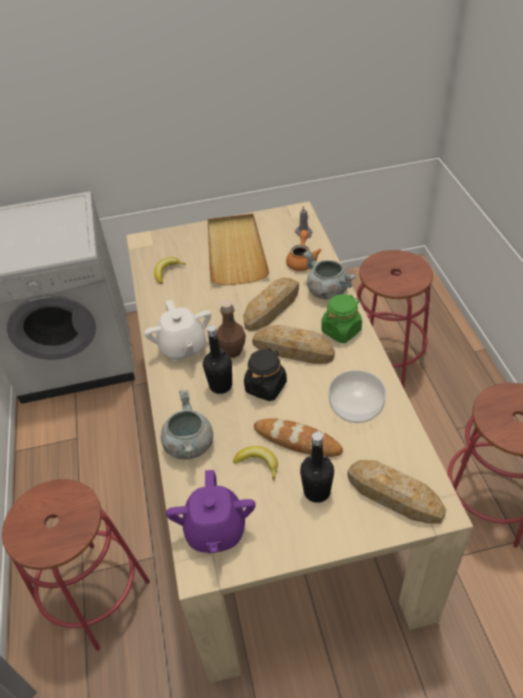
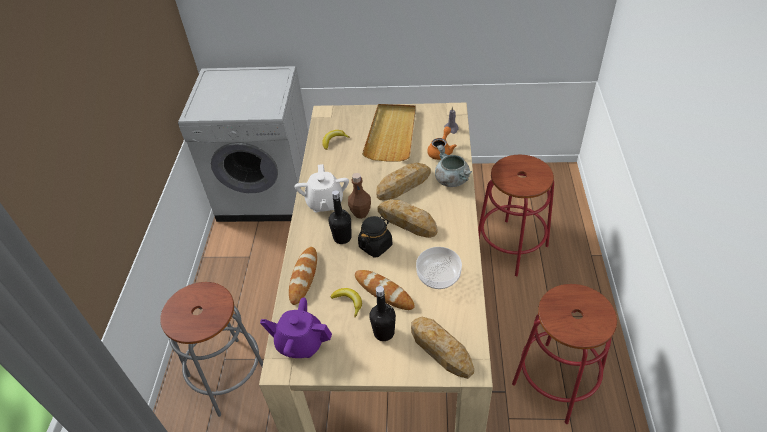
camera: 15 degrees right, 0 degrees up
red stool [2,479,150,651] -> grey stool [160,282,263,417]
grey cooking pot [161,390,213,460] -> bread [289,247,317,305]
purple teapot [166,470,256,554] -> purple teapot turned 90 degrees clockwise [260,298,332,358]
green jar [321,294,362,343] -> none

